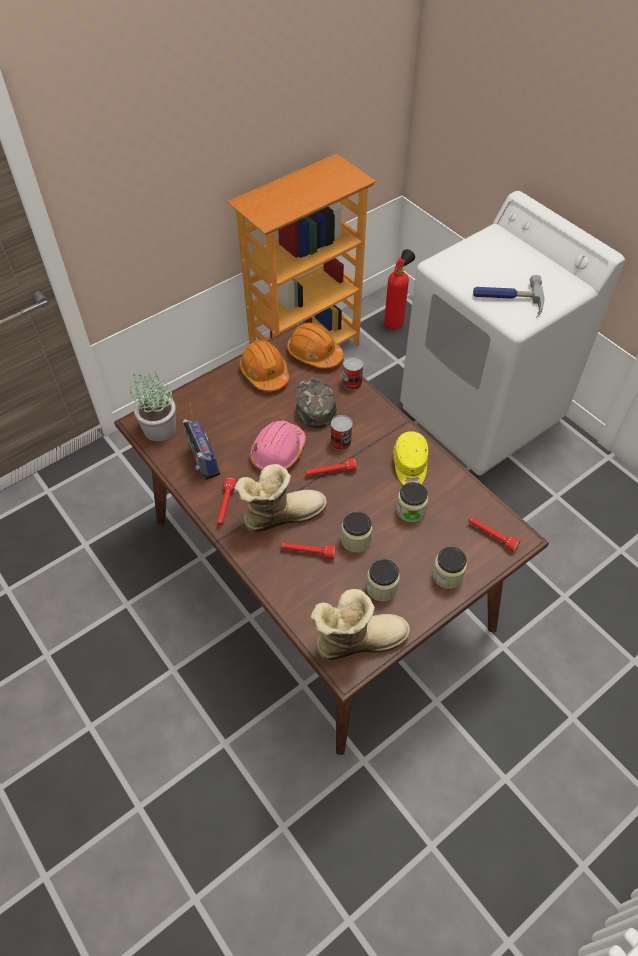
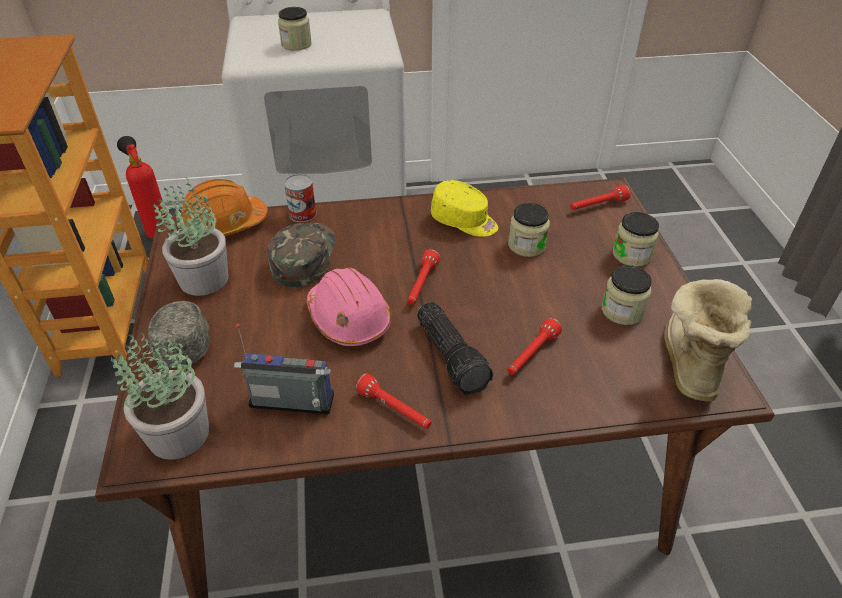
camera: 60 degrees left, 10 degrees down
boot [234,464,327,532] -> flashlight [417,302,493,395]
orange hard hat [239,340,289,391] -> potted plant [153,177,229,296]
green cap [295,378,337,429] -> green cap turned 75 degrees clockwise [267,223,336,287]
can [330,415,353,450] -> none
jar [341,512,372,552] -> jar moved to [278,7,312,51]
hammer [473,275,544,317] -> none
none -> grey cap [148,301,209,368]

